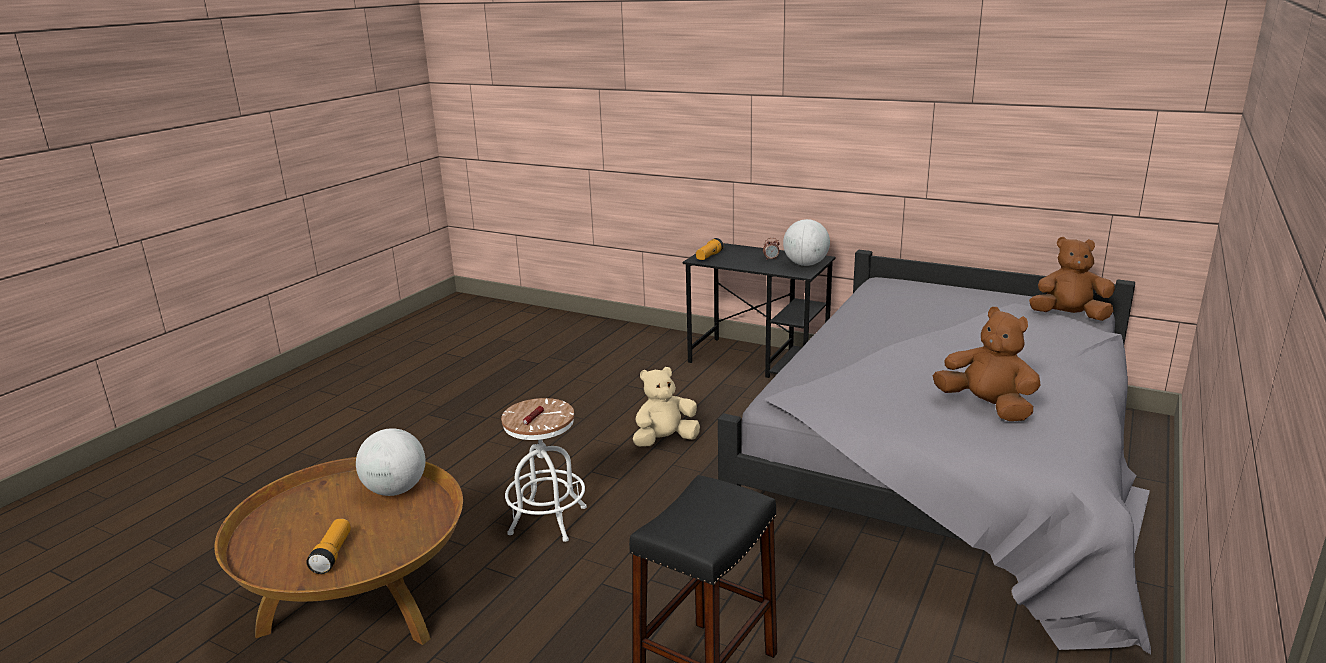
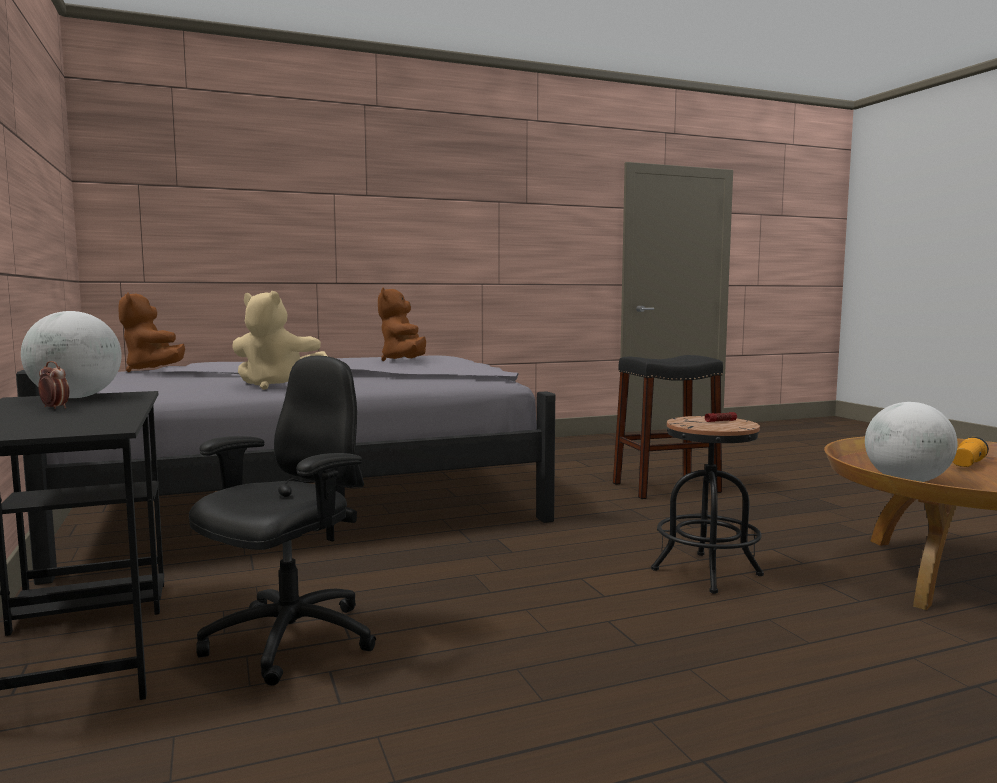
camera: 140 degrees left, 15 degrees down
white stool [501,398,587,542] -> black stool [651,416,764,594]
beige plush toy [633,367,700,447] -> beige plush toy moved to [232,291,327,390]
flashlight [696,238,724,260] -> none
none -> black office chair [189,355,376,686]

